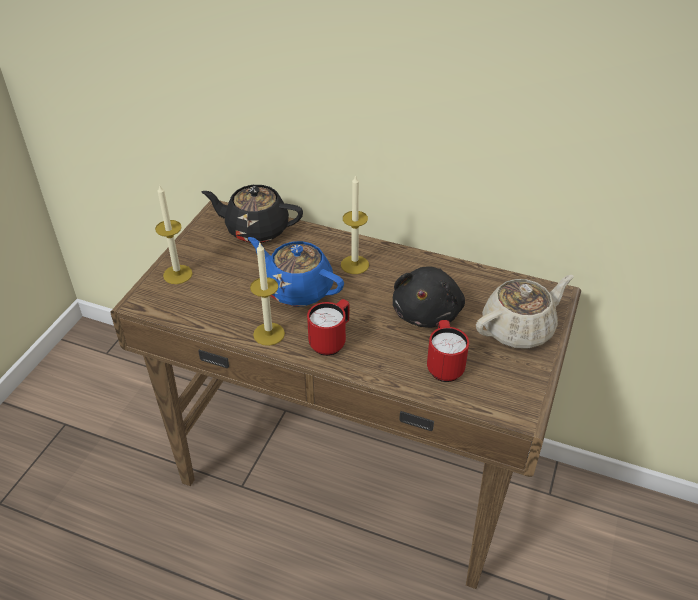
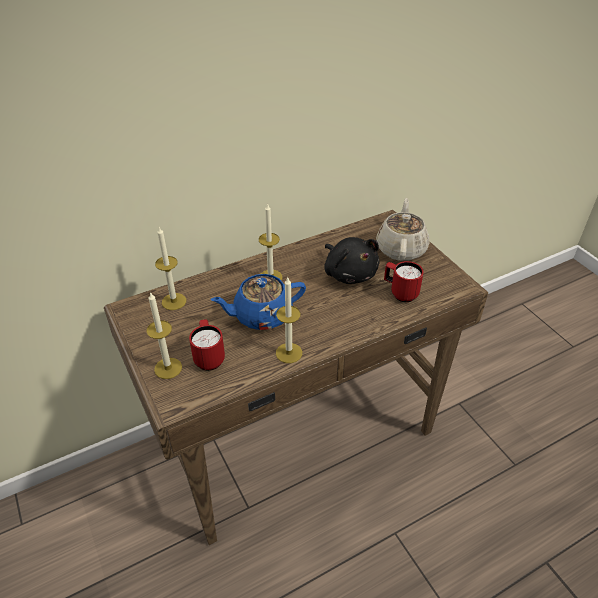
camera: 50 degrees left, 0 degrees up
black teapot [201,185,303,243] -> candle [155,227,186,310]
red mug [307,299,349,356] -> red mug moved to [189,319,225,371]

